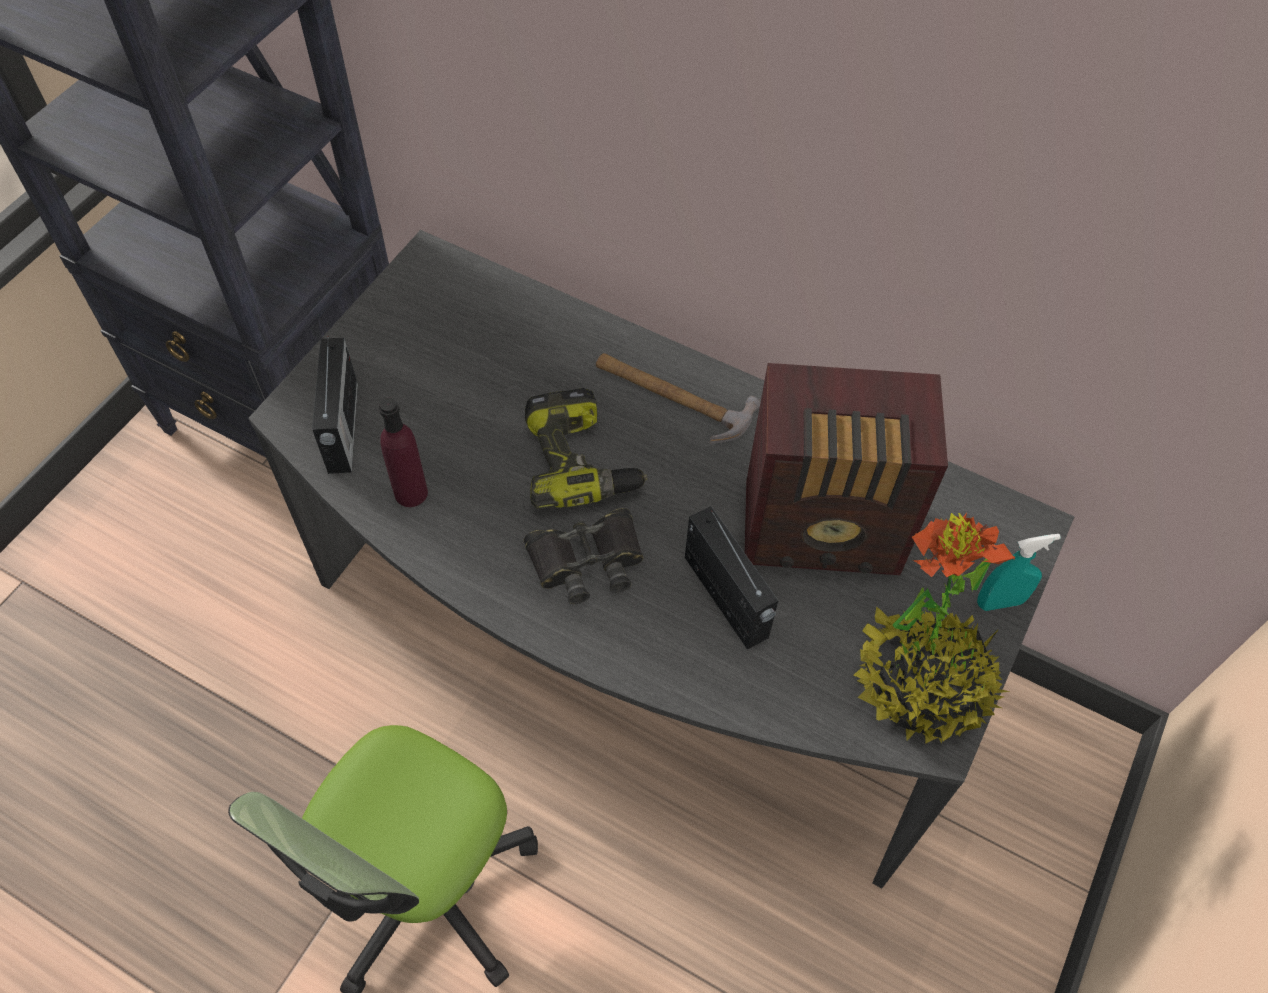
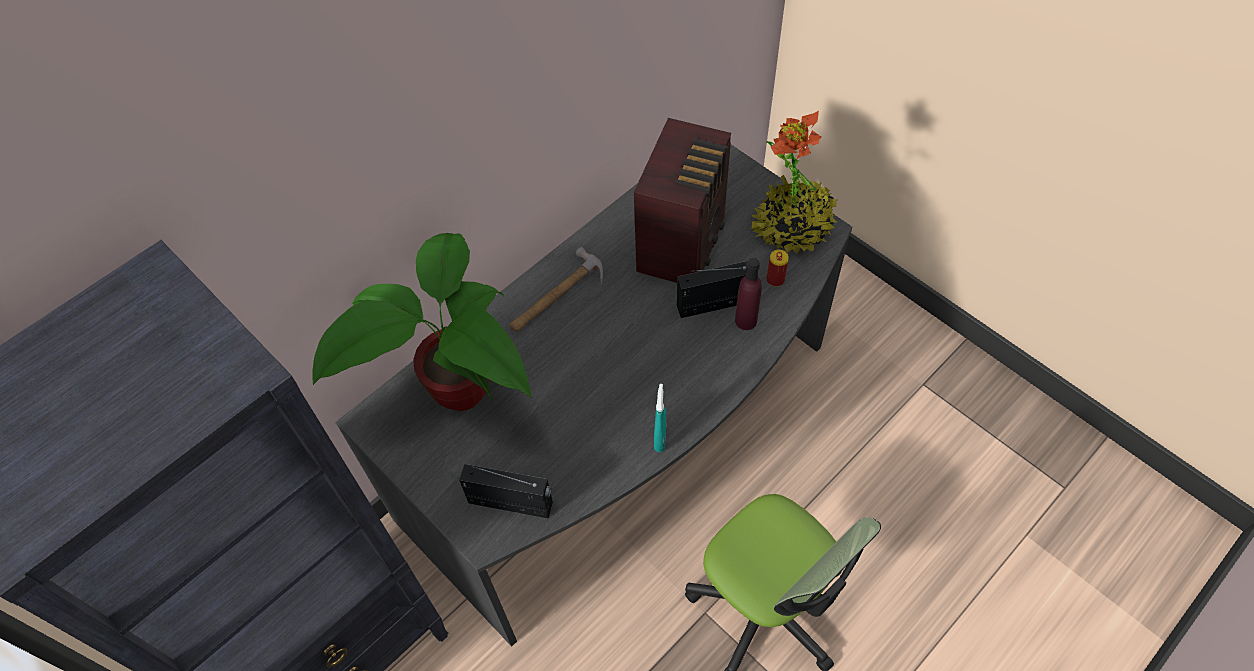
camera: 70 degrees left, 0 degrees up
purple bottle [379,397,428,507] -> purple bottle moved to [735,258,762,330]
black binoculars [524,508,643,604] -> none
power drill [525,388,648,509] -> none
turquoise spray bottle [977,534,1061,611] -> turquoise spray bottle moved to [654,384,666,452]
none -> potted plant [312,233,531,411]
none -> can [767,250,789,287]

